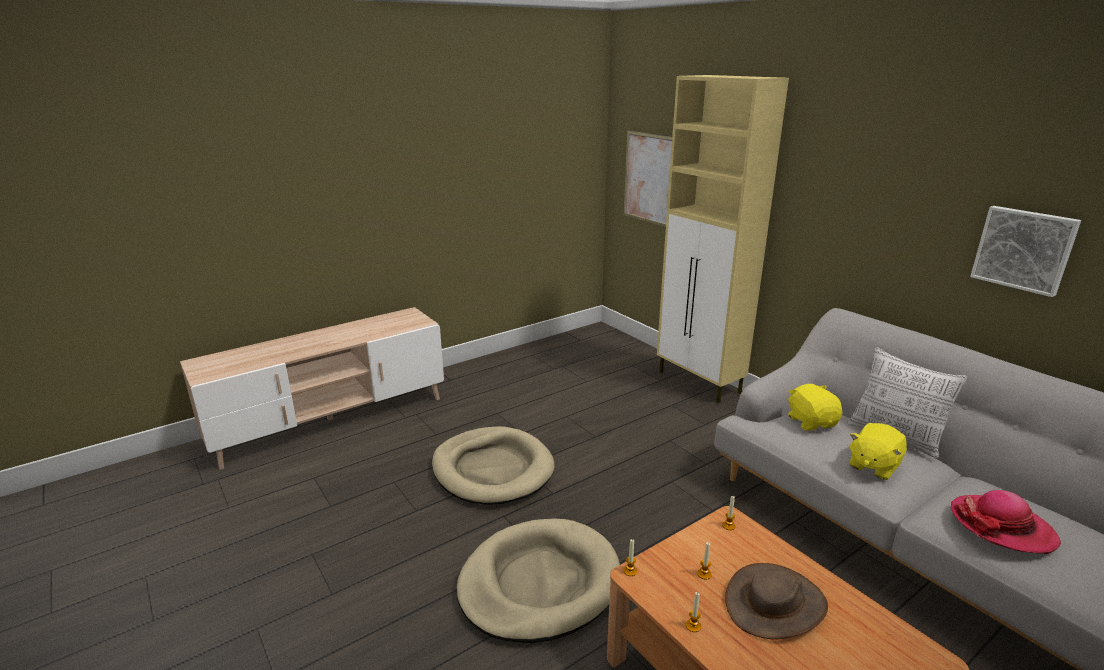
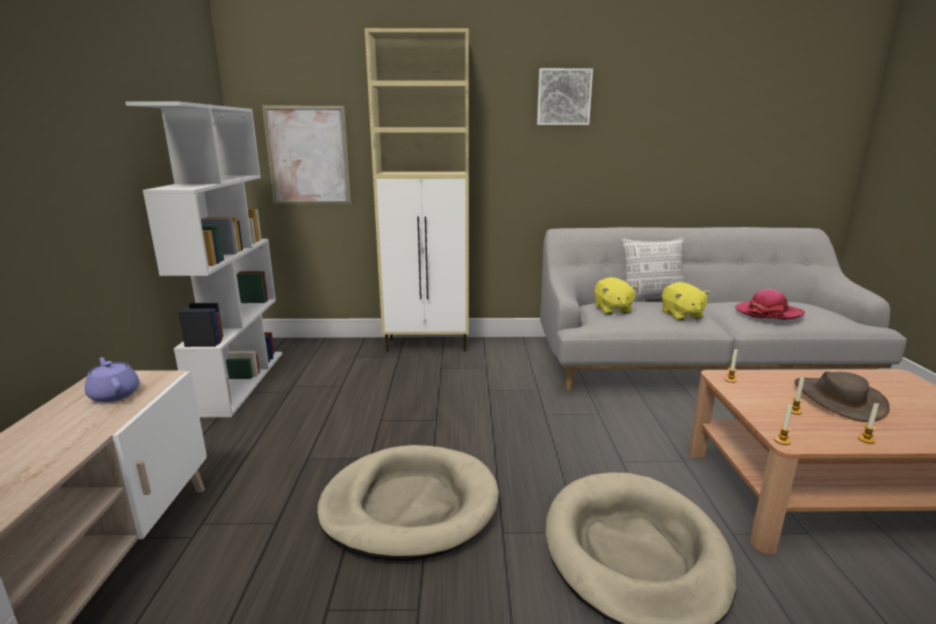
camera: 55 degrees left, 5 degrees down
yellow plush toy [788,384,842,431] -> yellow plush toy turned 120 degrees counterclockwise [594,277,638,315]
picture [970,206,1081,297] -> picture moved to [537,68,593,125]
none -> purple teapot [84,357,140,402]
none -> white bookcase [125,102,283,417]

